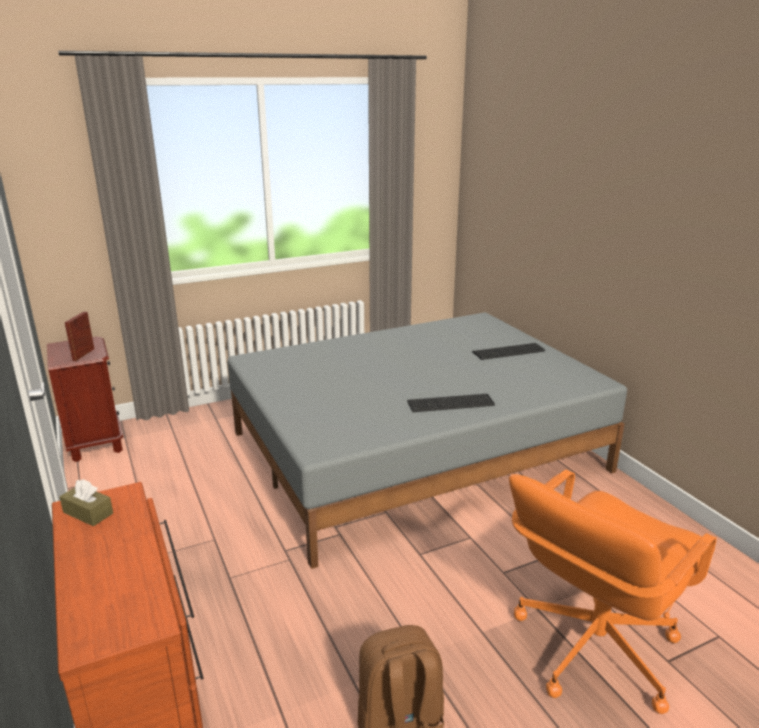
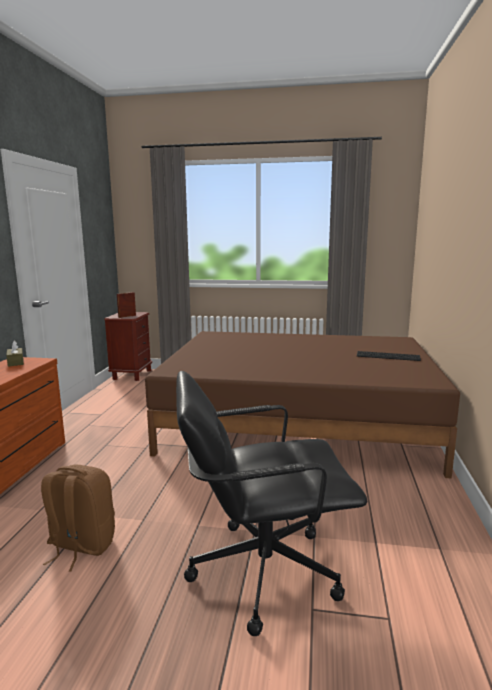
camera: 35 degrees right, 10 degrees down
grey bed [227,313,627,569] -> brown bed [145,331,460,479]
keyboard [407,394,495,412] -> none
orange office chair [509,470,717,714] -> black office chair [176,371,367,636]

